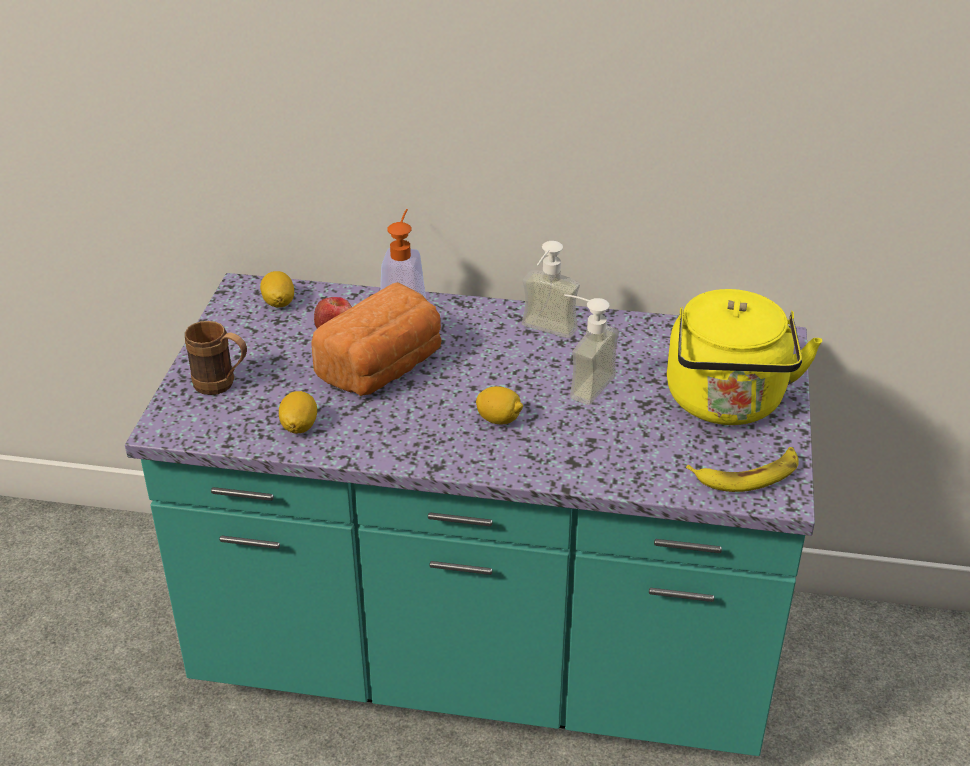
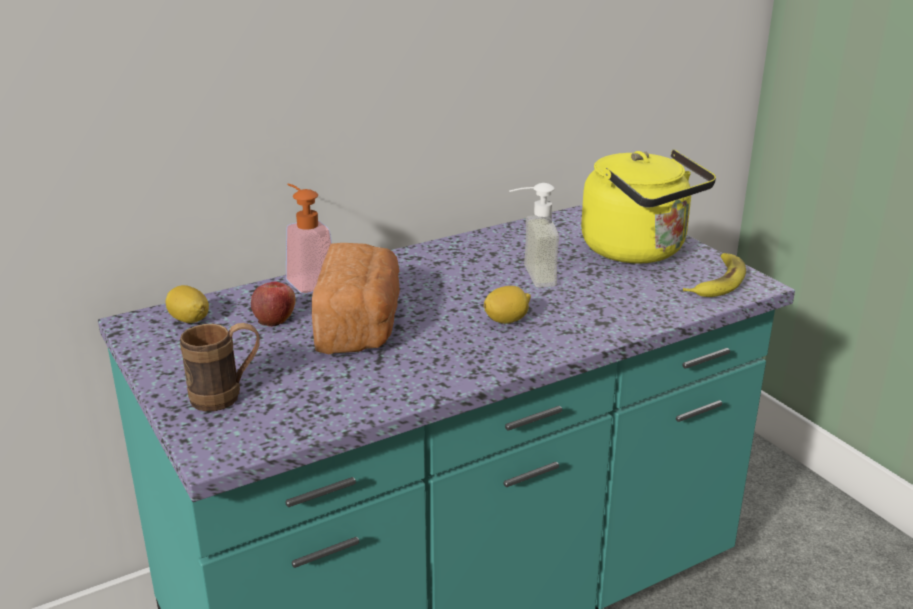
camera: 40 degrees left, 10 degrees down
lemon [279,391,317,433] -> none
soap dispenser [522,241,580,338] -> none

